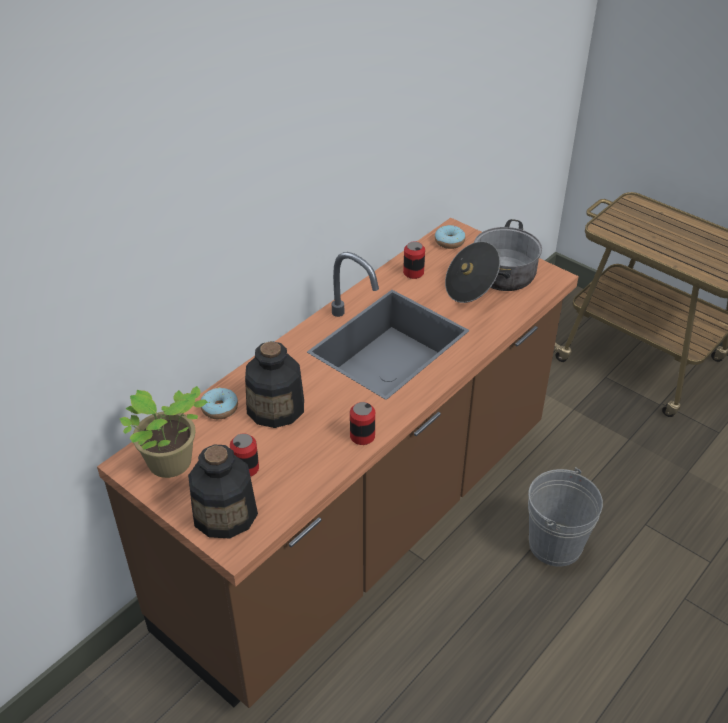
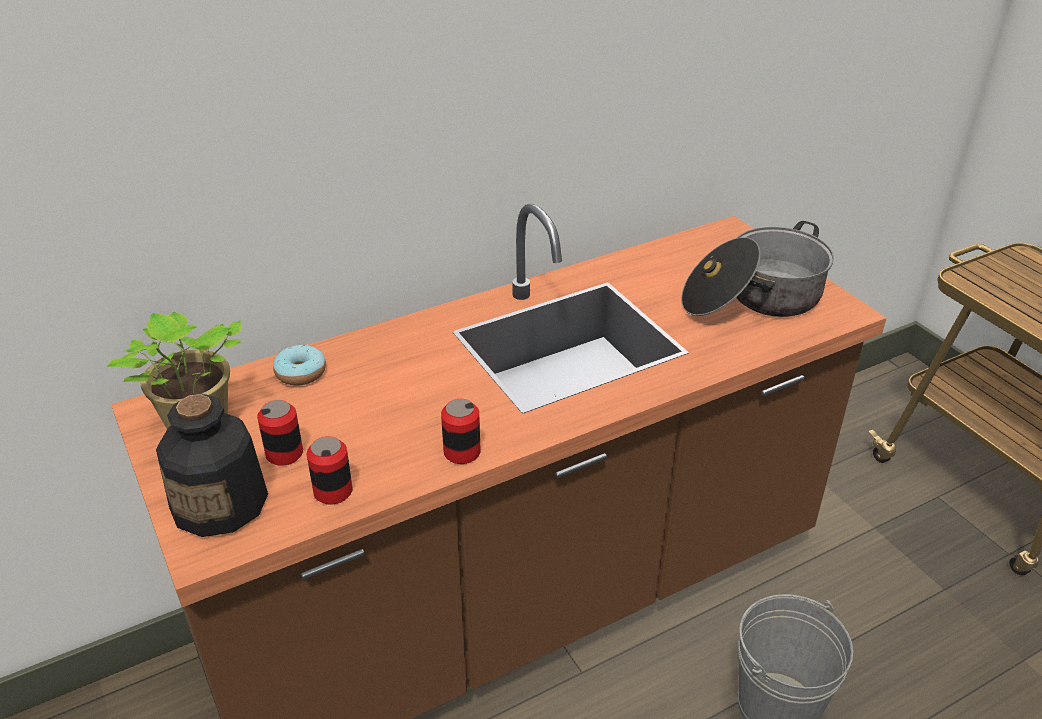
camera: 20 degrees right, 5 degrees down
bottle [245,341,304,428] -> none
can [403,242,425,279] -> can moved to [306,436,353,505]
donut [435,225,465,249] -> none

